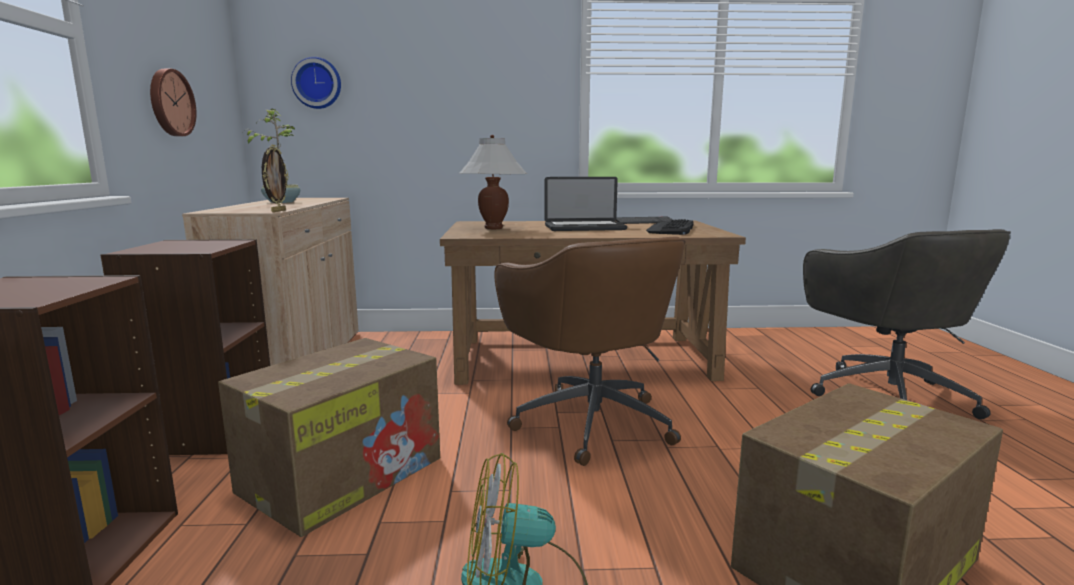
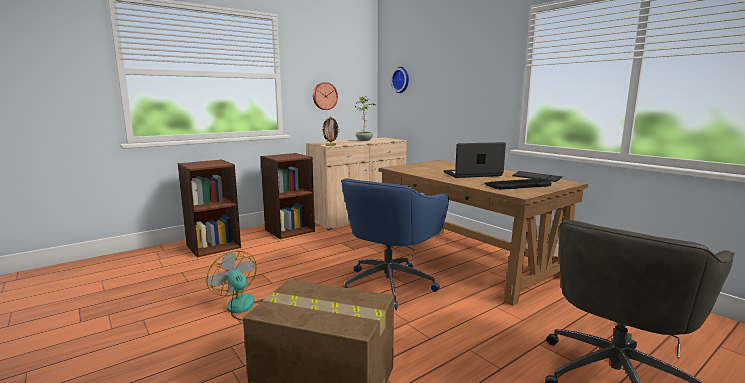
camera: 55 degrees right, 0 degrees up
cardboard box [218,338,440,537] -> none
white table lamp [459,135,527,229] -> none
brown office chair [494,236,686,466] -> blue office chair [341,178,449,310]
laptop [544,177,627,231] -> laptop turned 120 degrees clockwise [444,142,506,178]

